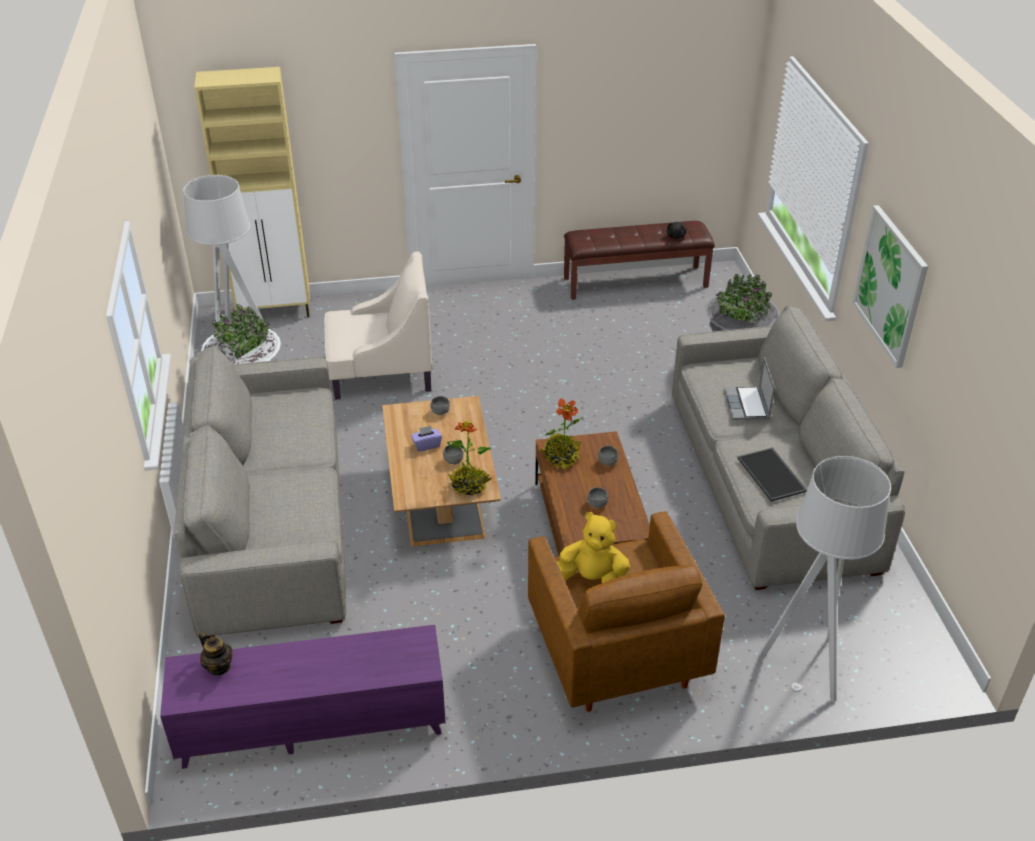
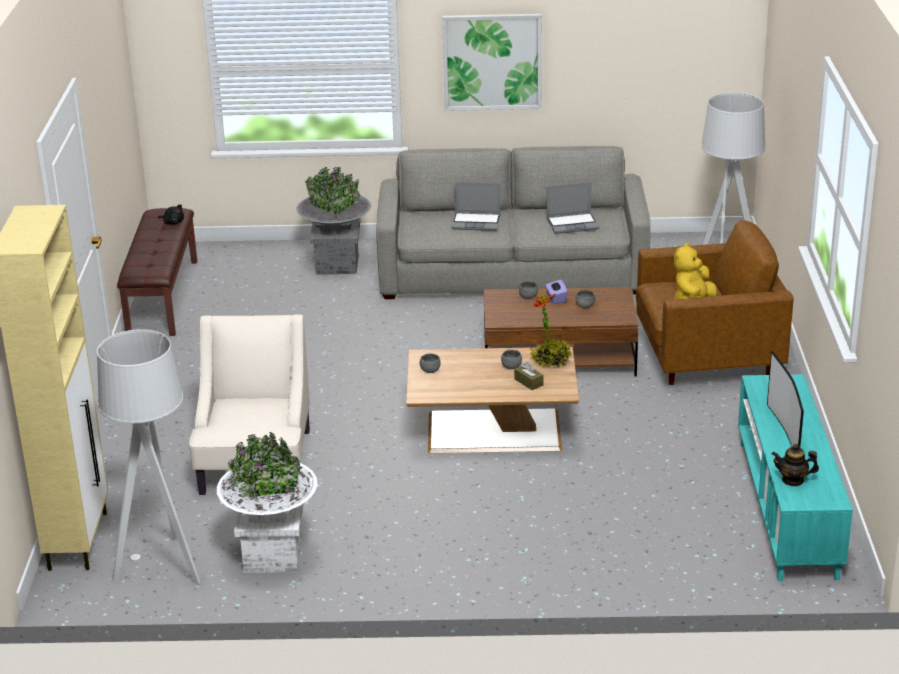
camera: 80 degrees left, 10 degrees down
purple tv stand [160,625,445,769] -> turquoise tv stand [738,374,853,581]
grey sofa [174,345,346,639] -> none
teapot [199,632,233,675] -> teapot turned 135 degrees counterclockwise [772,444,819,486]
purple tissue box [411,426,442,452] -> purple tissue box moved to [546,280,568,304]
potted plant [540,398,583,470] -> none
tray [737,447,807,502] -> laptop [547,182,600,234]
none -> brown tissue box [514,362,544,390]
none -> television [767,351,804,447]

